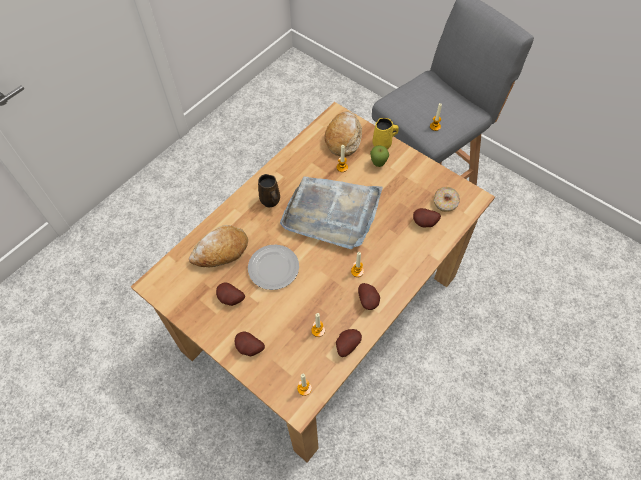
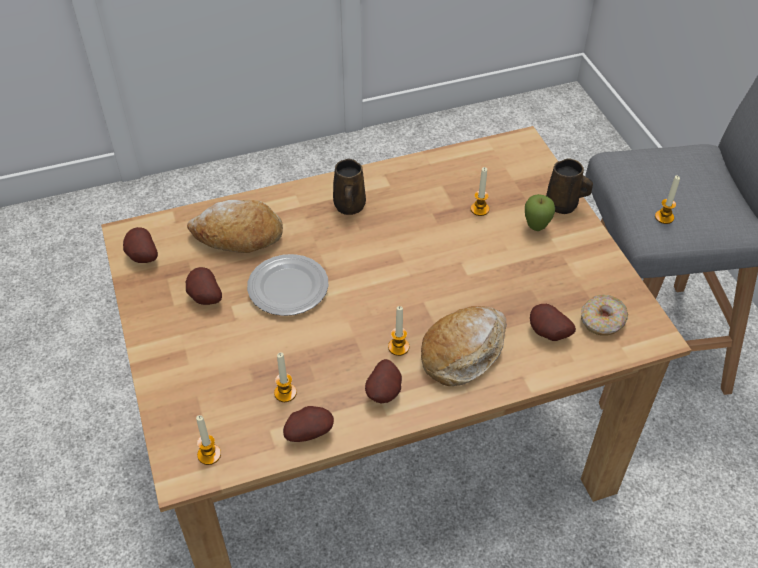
camera: 30 degrees right, 10 degrees down
potato [235,332,265,356] -> potato moved to [123,227,158,263]
grey tray [280,176,383,249] -> none
bread [324,111,362,157] -> bread moved to [421,306,507,386]
yellow mug [372,118,399,149] -> brown mug [546,158,593,214]

